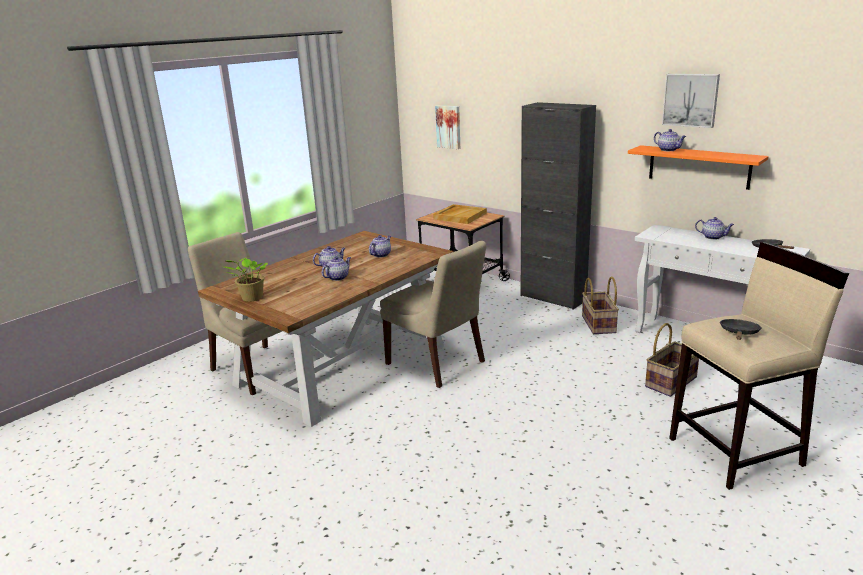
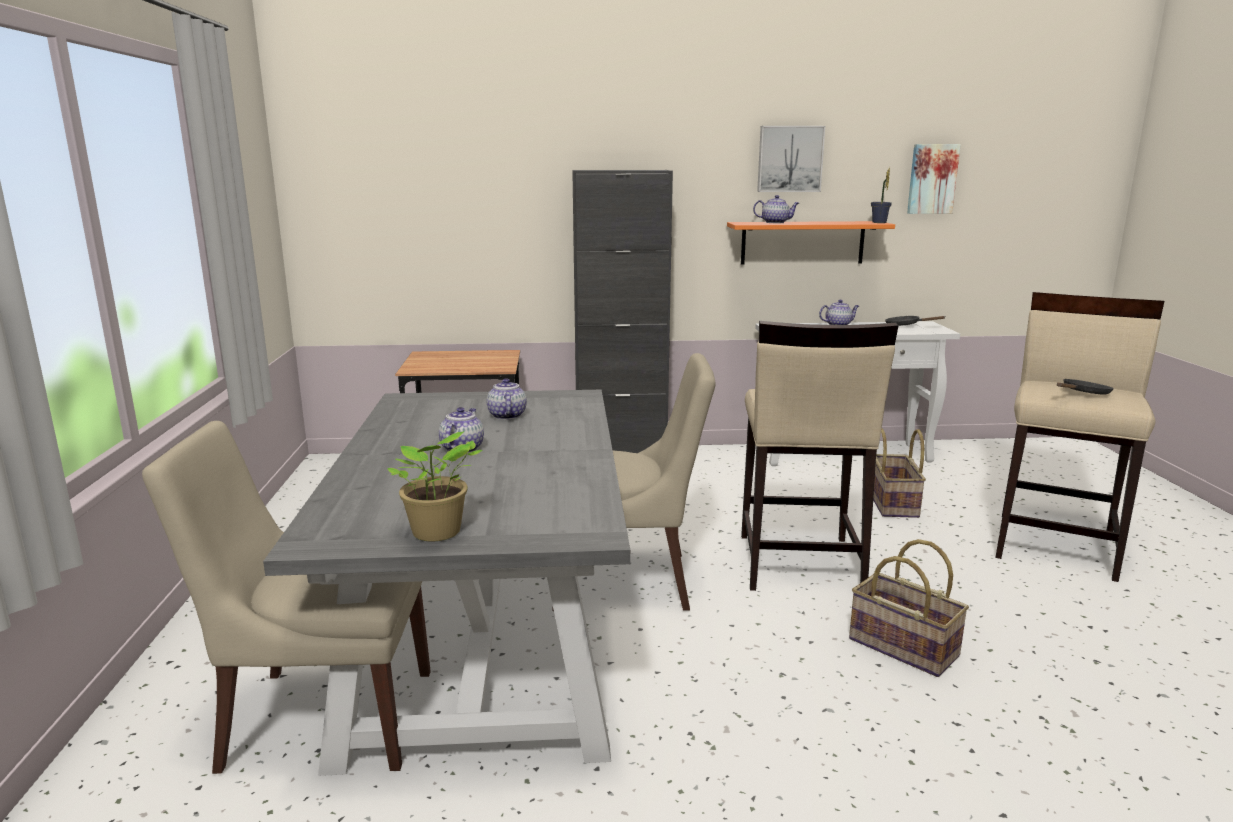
camera: 45 degrees left, 5 degrees down
brown dining table [198,231,454,427] -> grey dining table [263,390,630,776]
teapot [322,257,351,281] -> none
beige tray [433,204,487,224] -> none
picture [435,105,460,149] -> picture moved to [907,144,961,214]
basket [582,276,619,334] -> basket moved to [849,539,969,677]
black frying pan [720,319,762,340] -> black frying pan turned 75 degrees clockwise [1057,379,1114,394]
none -> beige stool [741,321,898,591]
none -> potted plant [871,167,892,223]

